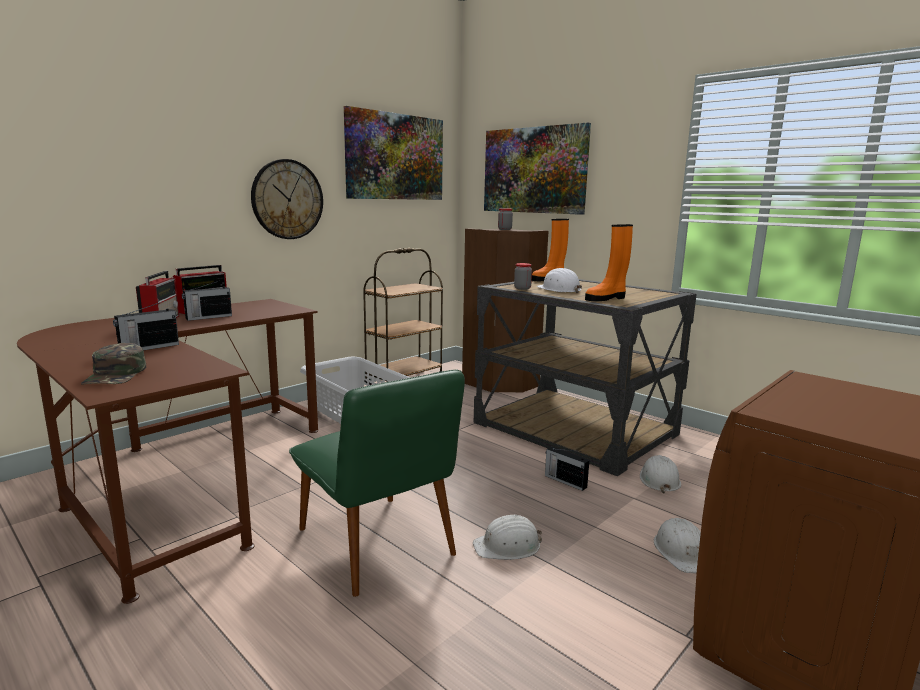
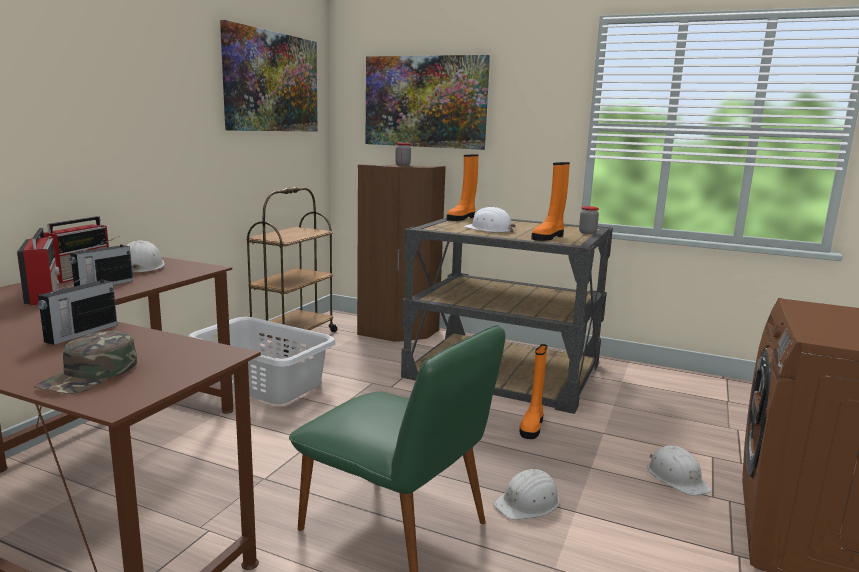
camera: 20 degrees left, 0 degrees up
green cap [81,343,146,385] -> green cap turned 45 degrees clockwise [34,330,137,394]
wall clock [251,159,323,239] -> none
jar [514,263,532,290] -> jar moved to [579,206,599,234]
radio [545,446,589,491] -> orange boot [519,344,547,439]
white hard hat [640,455,681,493] -> white hard hat moved to [126,240,165,275]

